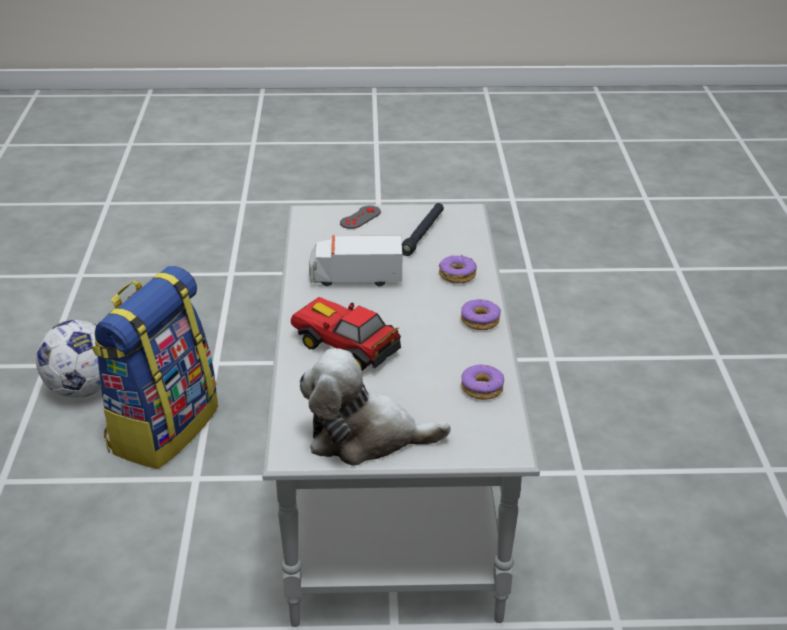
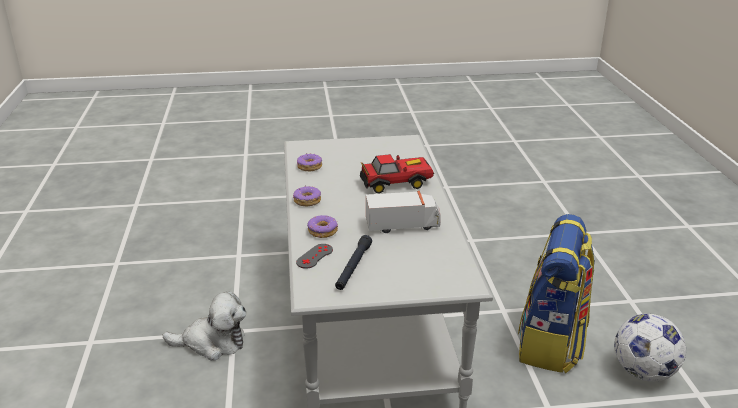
camera: 175 degrees right, 5 degrees down
toy car [291,297,401,371] -> toy car turned 45 degrees counterclockwise [360,154,434,194]
plush toy [300,348,451,466] -> plush toy moved to [162,291,246,361]
grey game controller [340,206,381,229] -> grey game controller moved to [296,244,333,269]

